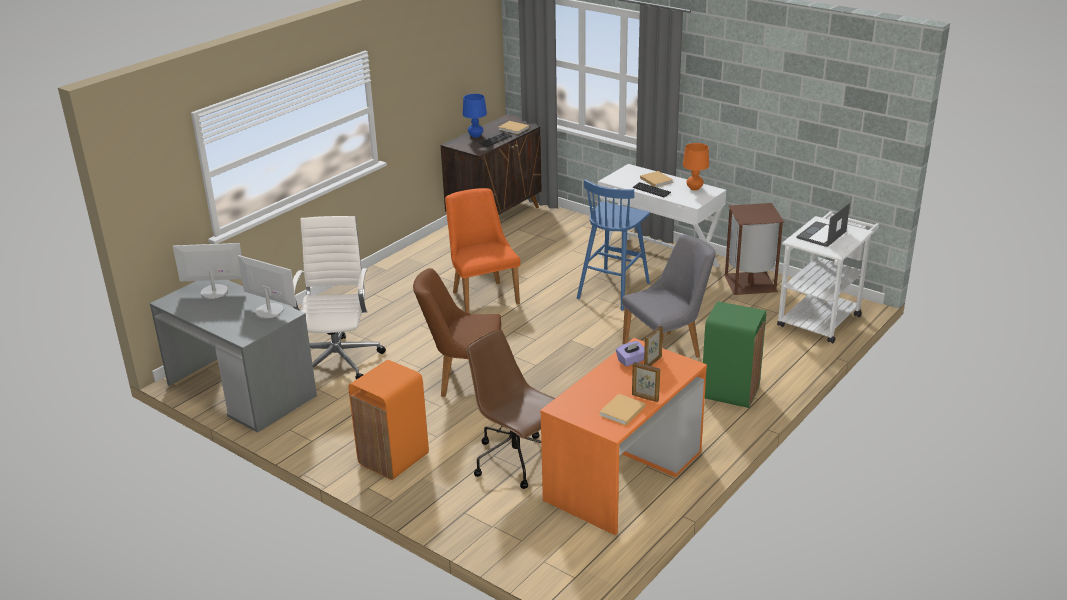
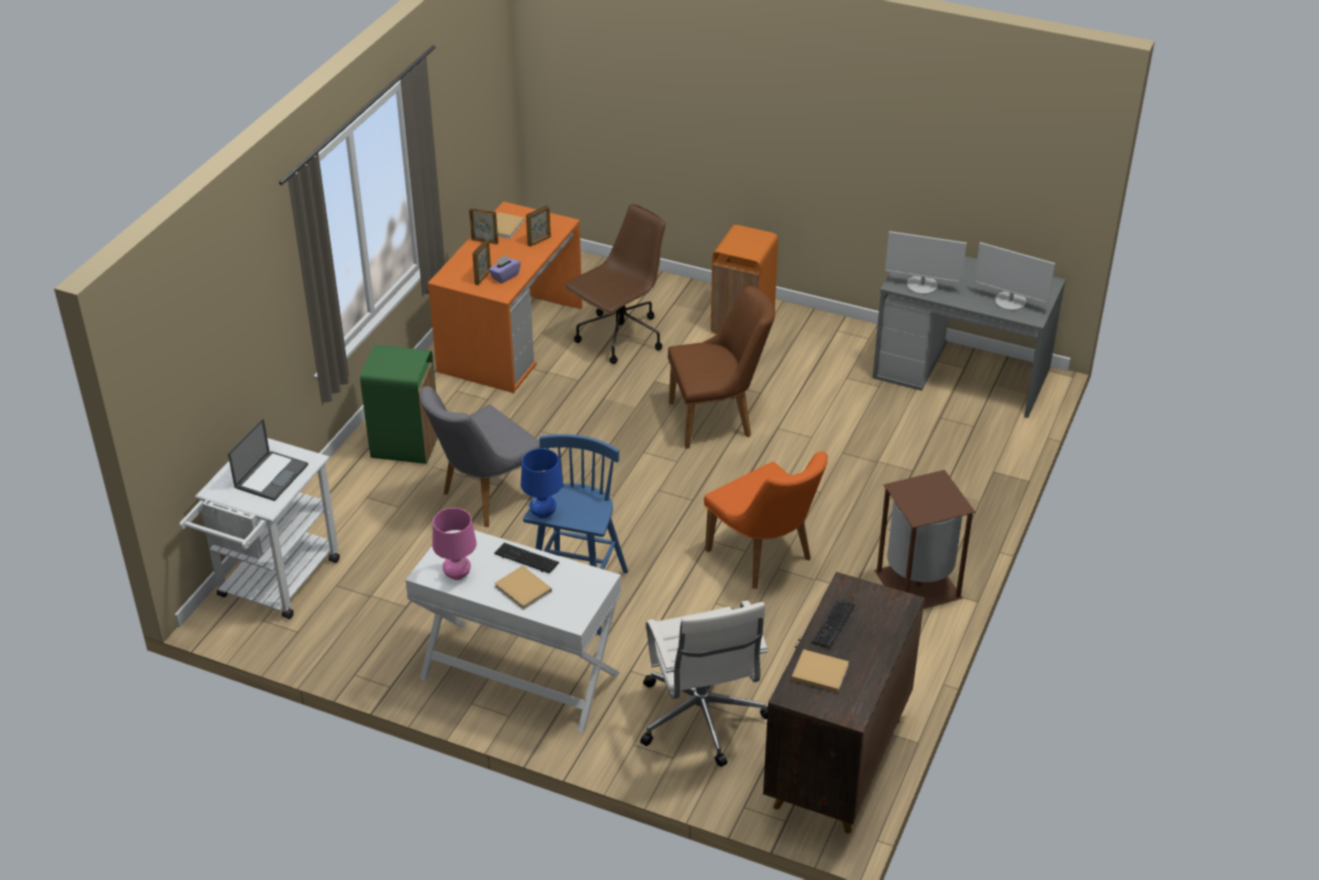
camera: 165 degrees right, 10 degrees up
monitor [173,243,242,299] -> monitor turned 45 degrees clockwise [974,242,1055,311]
white office chair [293,216,386,380] -> white office chair moved to [640,600,768,767]
blue table lamp [463,94,487,138] -> blue table lamp moved to [521,448,563,519]
brown office chair [466,329,555,489] -> brown office chair turned 75 degrees counterclockwise [564,204,666,364]
orange table lamp [683,143,709,191] -> pink table lamp [432,508,477,580]
brown trash can [724,203,784,295] -> brown trash can moved to [874,470,976,609]
none -> picture frame [526,205,551,247]

